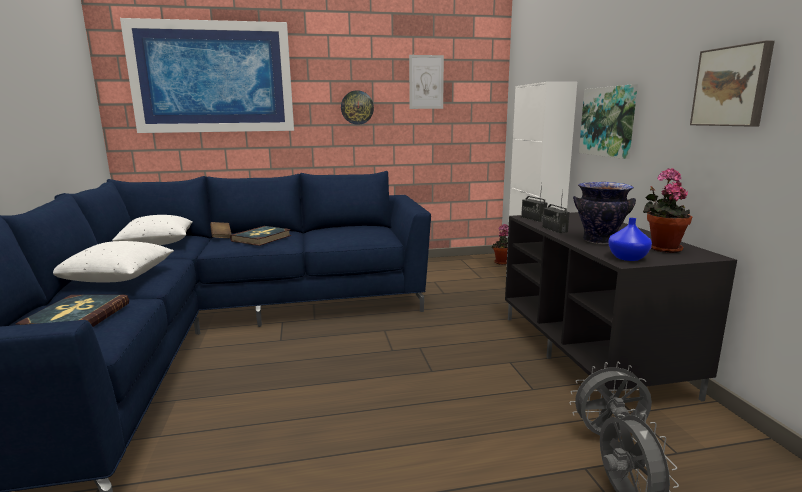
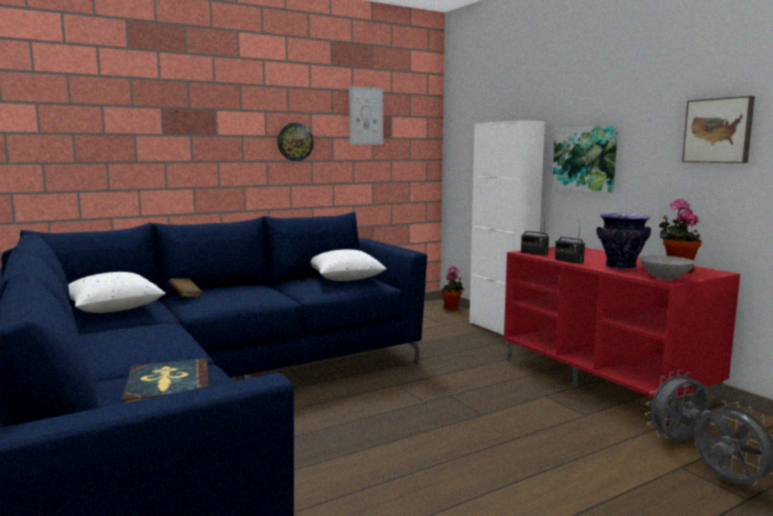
camera: 20 degrees left, 5 degrees down
white pillow [53,241,174,282] -> white pillow moved to [310,249,387,281]
picture [120,18,294,133] -> none
book [230,226,291,246] -> none
black tv stand [505,212,737,401] -> red tv stand [504,247,740,403]
blue vase [608,218,652,261] -> grey bowl [640,256,695,280]

